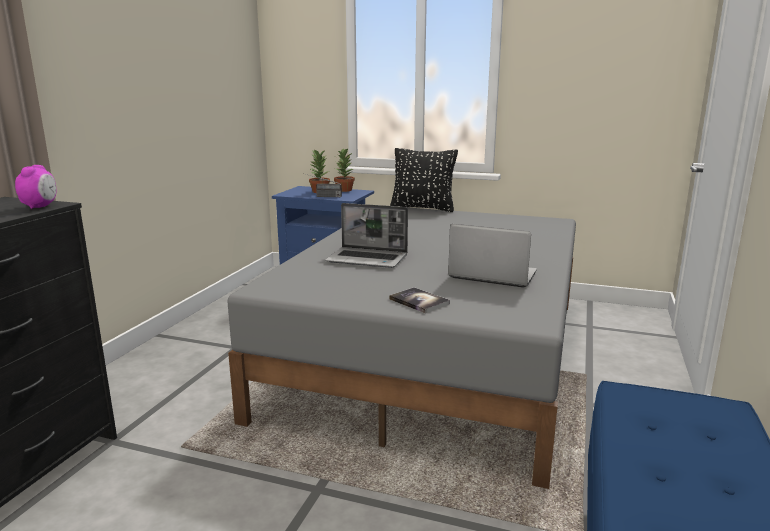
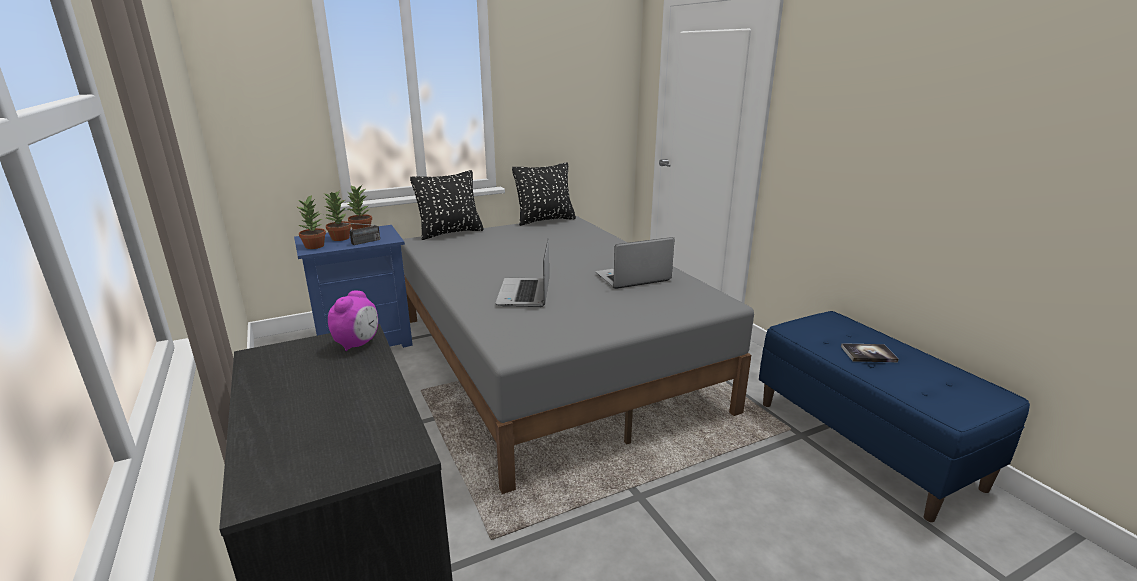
camera: 45 degrees left, 5 degrees up
alarm clock [15,165,57,209] -> alarm clock turned 60 degrees clockwise [328,290,378,351]
laptop [325,203,408,268] -> laptop turned 120 degrees clockwise [495,238,549,307]
book [389,287,450,313] -> book moved to [841,343,899,362]
none -> potted plant [297,194,326,249]
none -> black pillow [512,162,576,226]

